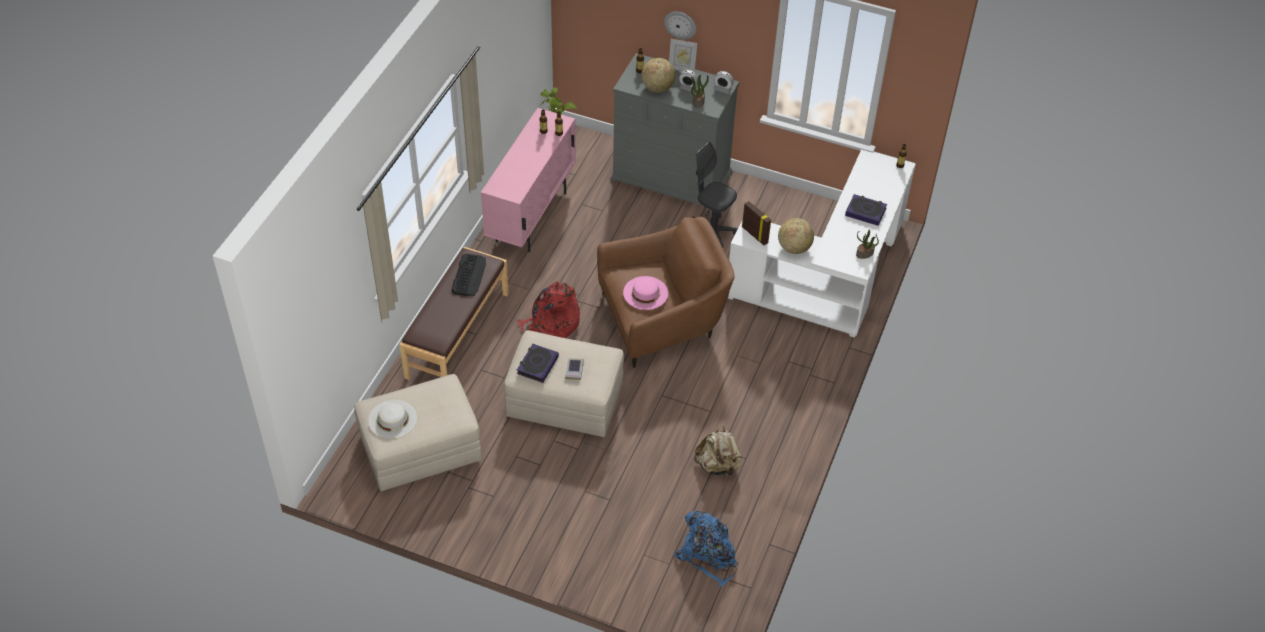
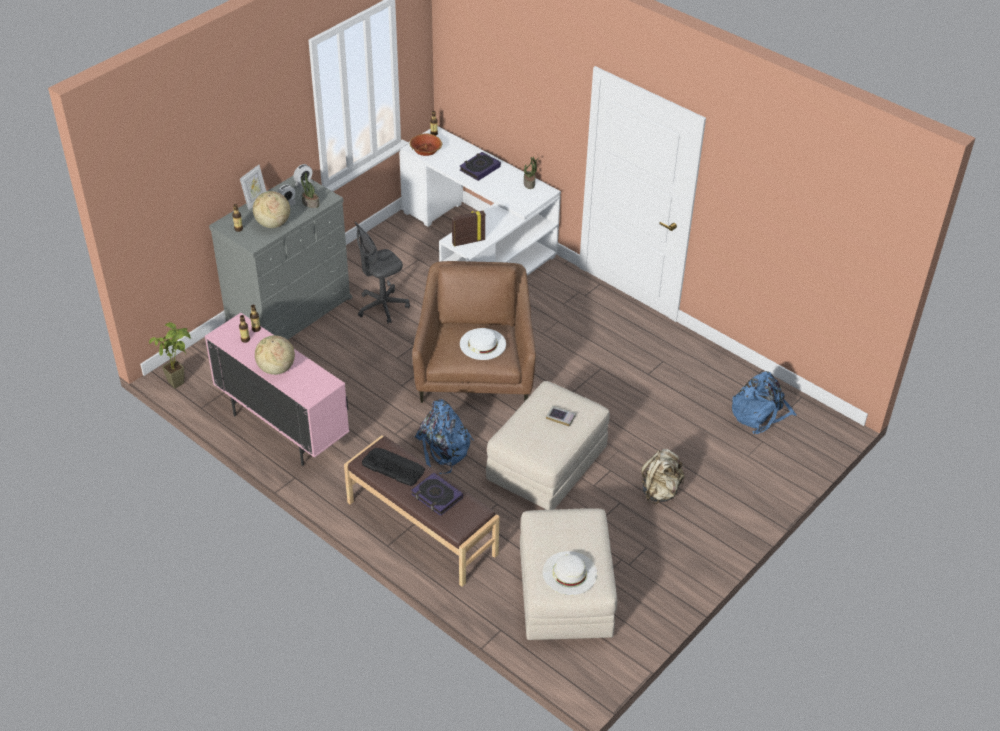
camera: 70 degrees left, 5 degrees down
red backpack [517,281,580,338] -> blue backpack [415,399,474,474]
book [517,344,559,383] -> book moved to [411,472,463,516]
pink hat [623,276,668,310] -> white hat [460,328,506,360]
wall clock [664,12,696,40] -> none
beige backpack [694,426,742,477] -> beige backpack moved to [641,449,684,504]
globe [778,218,814,254] -> globe moved to [255,335,295,375]
none -> bowl [410,133,442,156]

